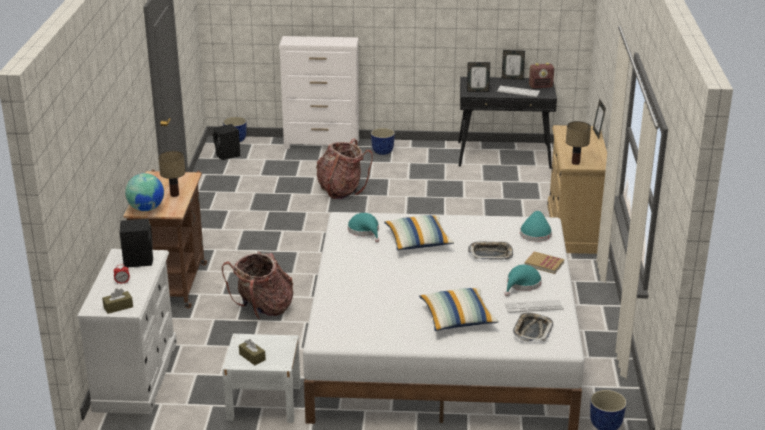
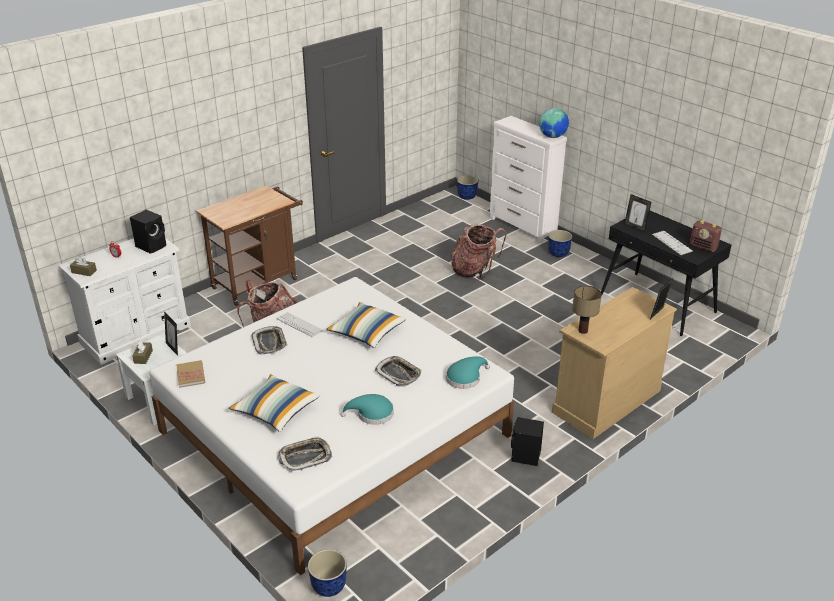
camera: 45 degrees right, 5 degrees up
globe [125,173,164,211] -> globe moved to [539,108,569,138]
table lamp [158,151,185,197] -> none
black speaker [213,124,240,160] -> black speaker moved to [511,417,544,466]
turquoise hat [348,213,380,243] -> none
picture frame [502,50,525,80] -> picture frame moved to [164,311,178,356]
keyboard [505,300,564,313] -> keyboard moved to [276,312,323,337]
book [524,251,564,274] -> book moved to [176,360,205,388]
none -> tray [252,326,287,354]

